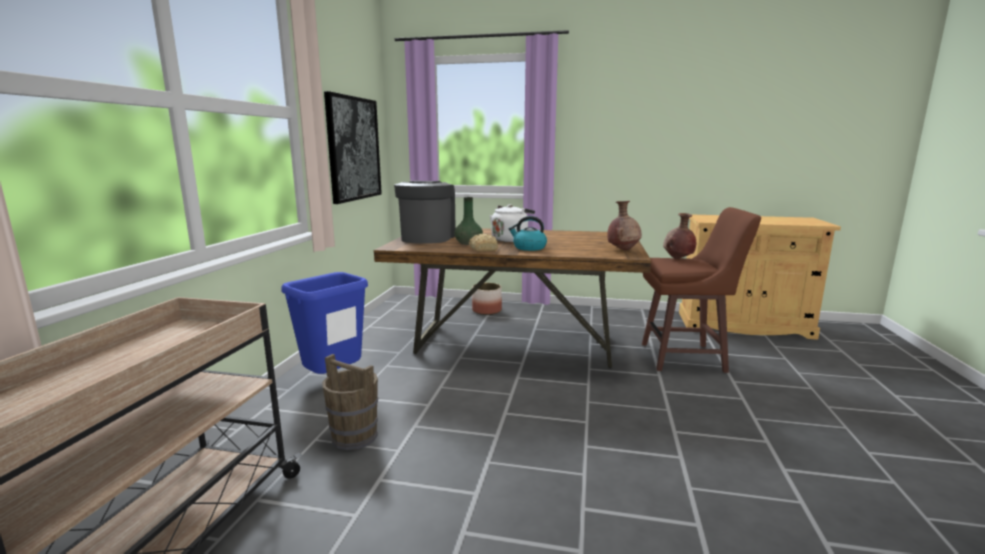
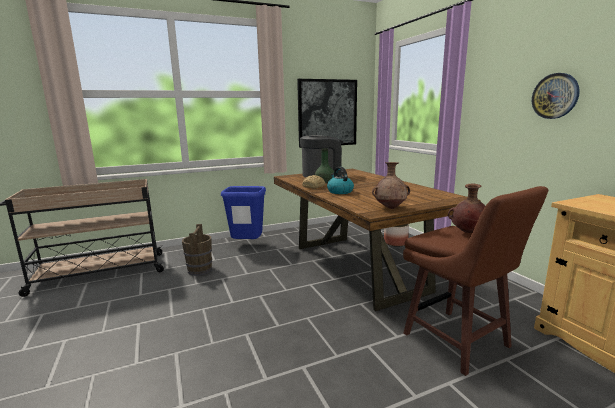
camera: 55 degrees right, 0 degrees up
white kettle [489,204,535,242] -> none
none -> wall clock [532,73,580,119]

